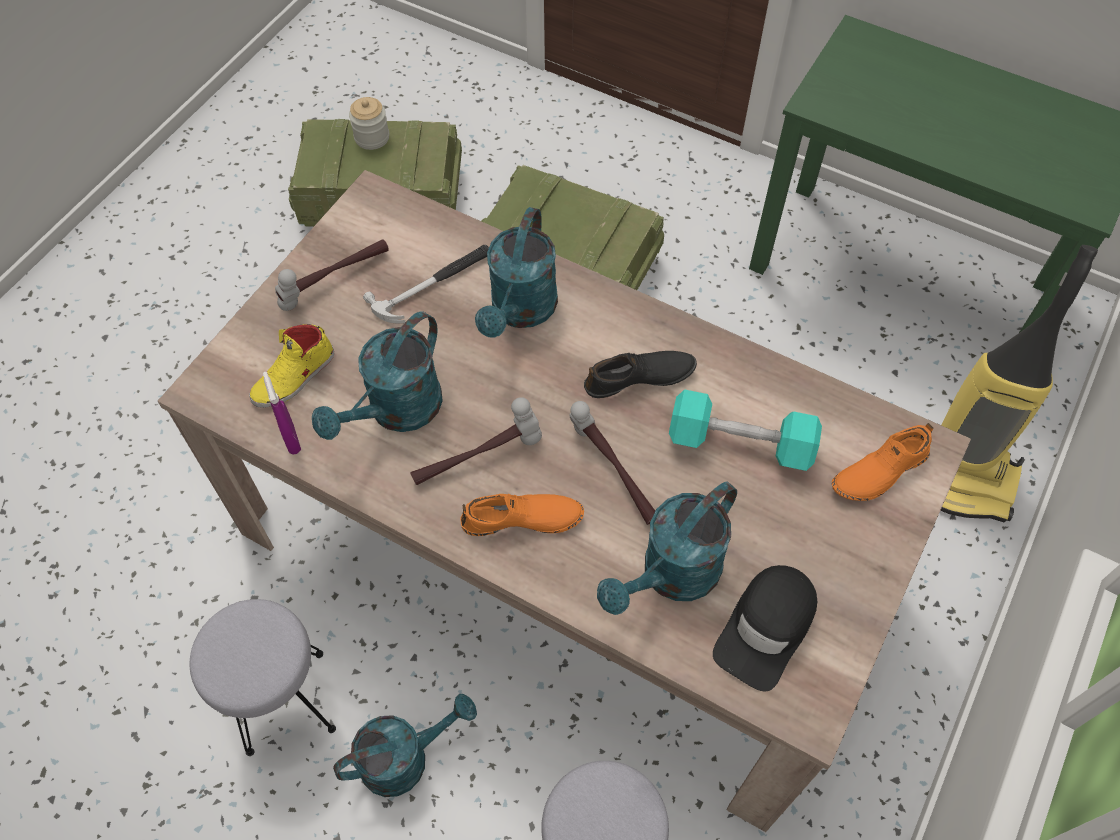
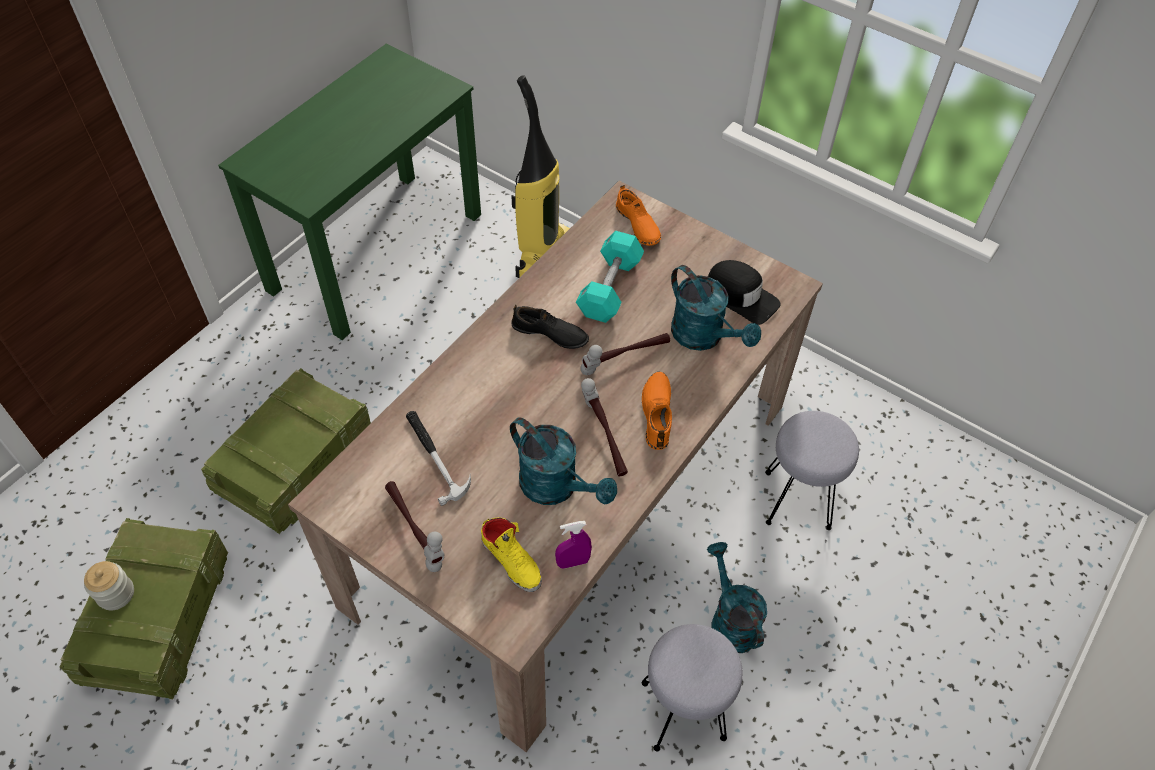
camera: 85 degrees left, 5 degrees down
turquoise watering can [475,207,558,337] -> none
black shoe [584,351,697,398] -> black shoe turned 120 degrees clockwise [511,305,589,349]

